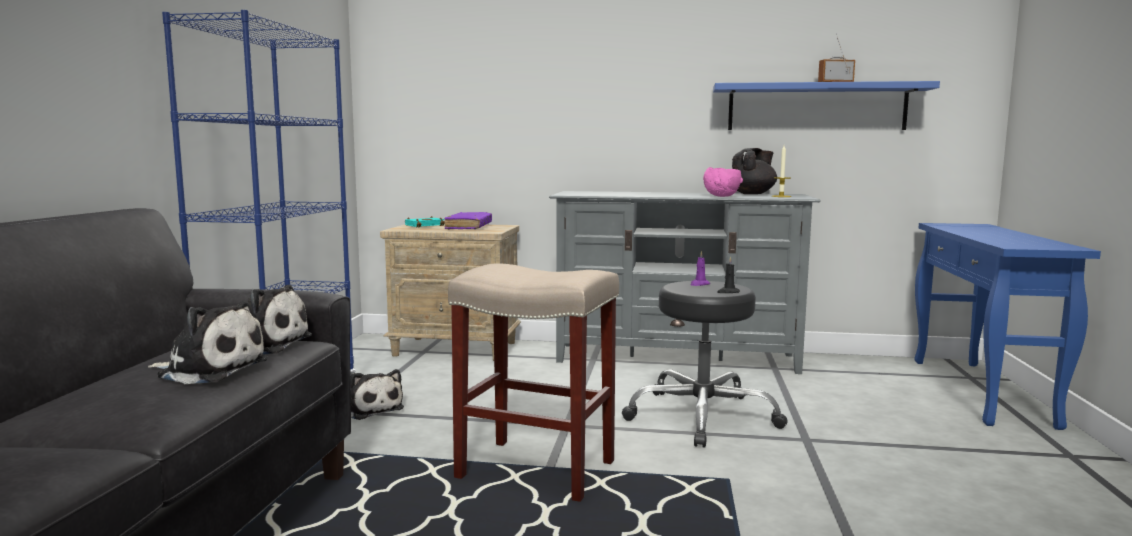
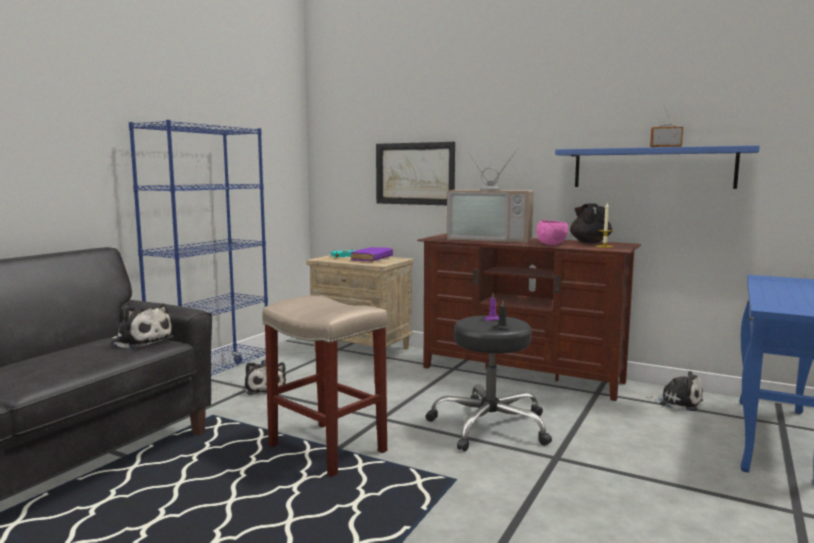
camera: 20 degrees right, 0 degrees up
plush toy [148,301,269,384] -> plush toy moved to [646,371,703,411]
grey tv stand [549,191,821,374] -> brown tv stand [417,234,641,401]
black teapot [732,148,777,194] -> black teapot turned 75 degrees counterclockwise [570,203,612,243]
none -> picture [376,142,455,205]
none -> television [447,148,534,243]

